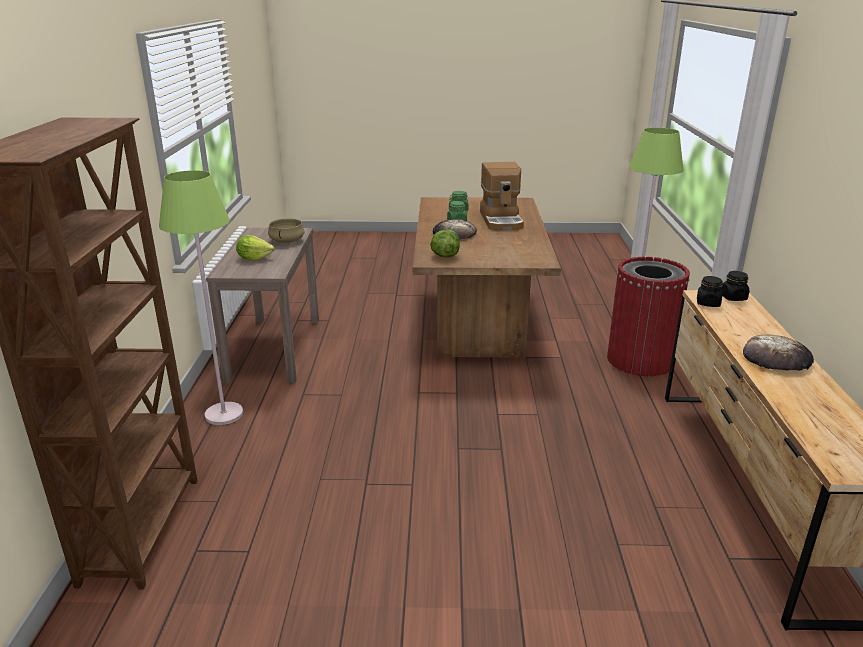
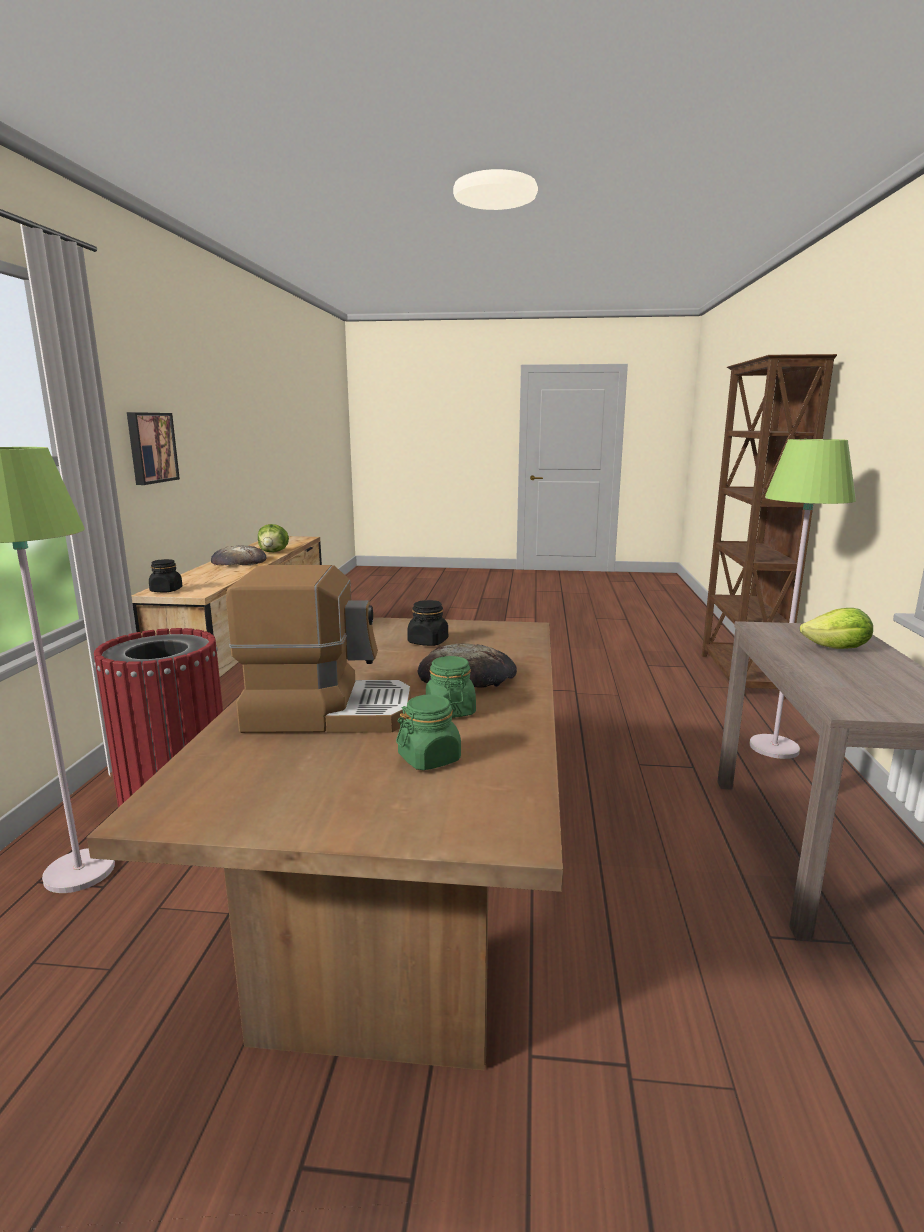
camera: 175 degrees left, 10 degrees down
beige cooking pot [268,218,304,243] -> none
lettuce [430,229,460,257] -> lettuce moved to [258,524,289,552]
coffee machine [480,162,524,231] -> coffee machine turned 90 degrees clockwise [226,565,411,733]
black jar [697,276,723,307] -> black jar moved to [407,600,448,646]
none -> picture [127,412,180,485]

